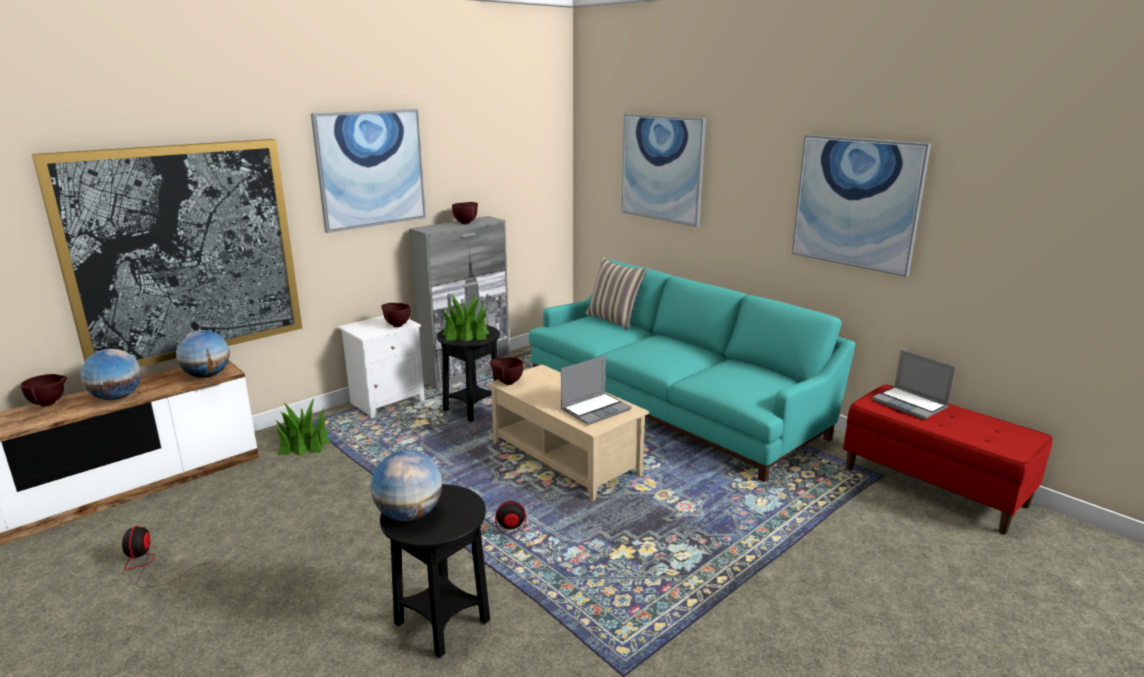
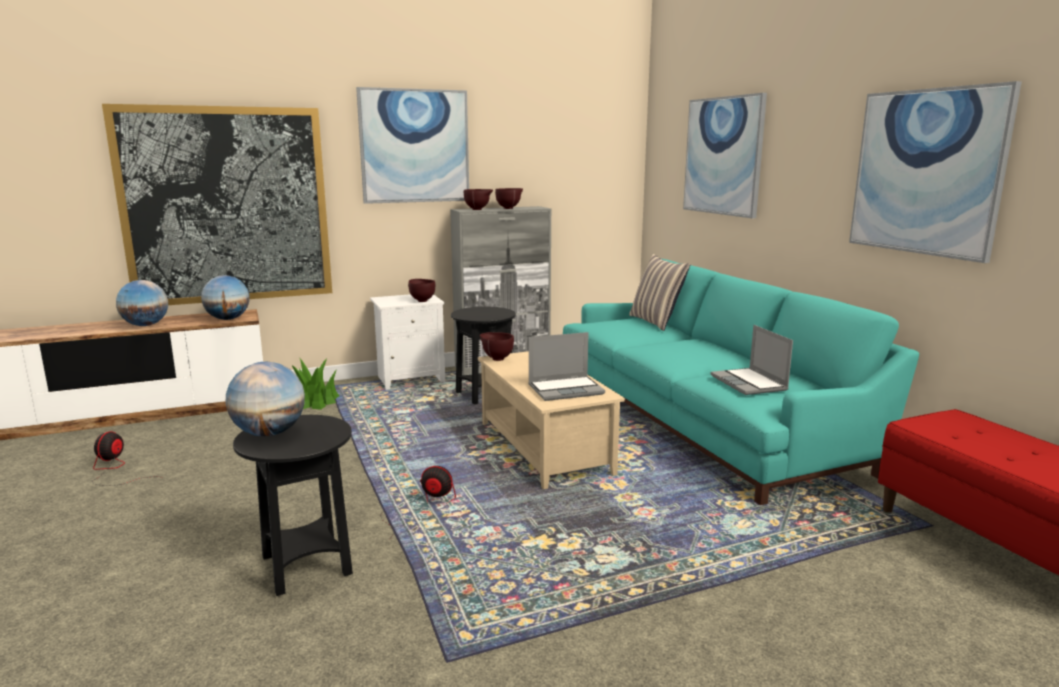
camera: 20 degrees right, 5 degrees down
brown bowl [21,374,67,407] -> brown bowl moved to [464,189,493,210]
potted plant [441,292,490,342] -> none
laptop [872,350,956,420] -> laptop moved to [711,325,793,395]

